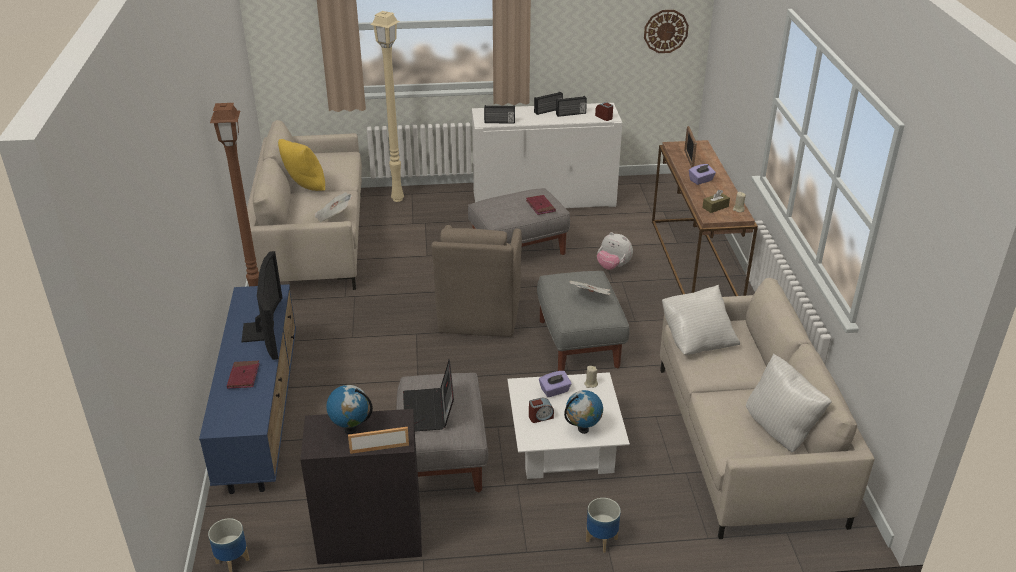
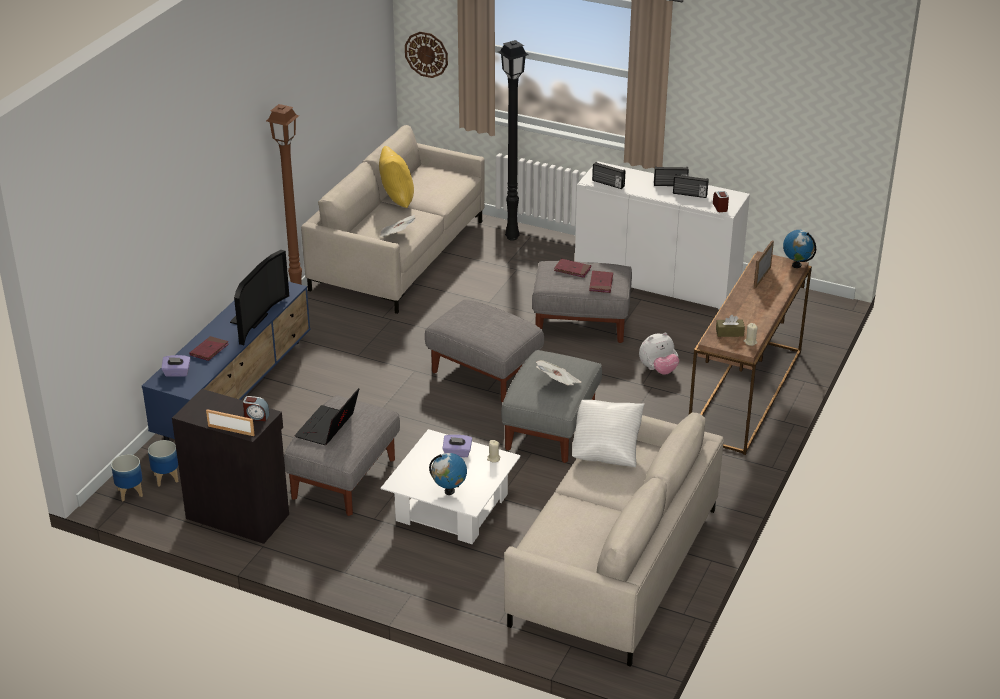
camera: 30 degrees right, 0 degrees up
globe [326,385,373,434] -> globe moved to [783,230,816,268]
beige floor lamp [370,11,404,202] -> black floor lamp [498,40,529,241]
brown armchair [431,225,522,337] -> grey ottoman [425,299,544,402]
alarm clock [529,398,554,423] -> alarm clock moved to [243,396,270,421]
planter [586,498,621,553] -> planter moved to [148,440,179,487]
plush toy [597,232,633,270] -> plush toy turned 90 degrees counterclockwise [639,332,679,375]
wall clock [644,10,689,53] -> wall clock moved to [405,32,448,78]
purple tissue box [689,164,716,185] -> purple tissue box moved to [161,355,191,377]
white pillow [746,353,832,452] -> none
none -> red book [554,259,591,278]

